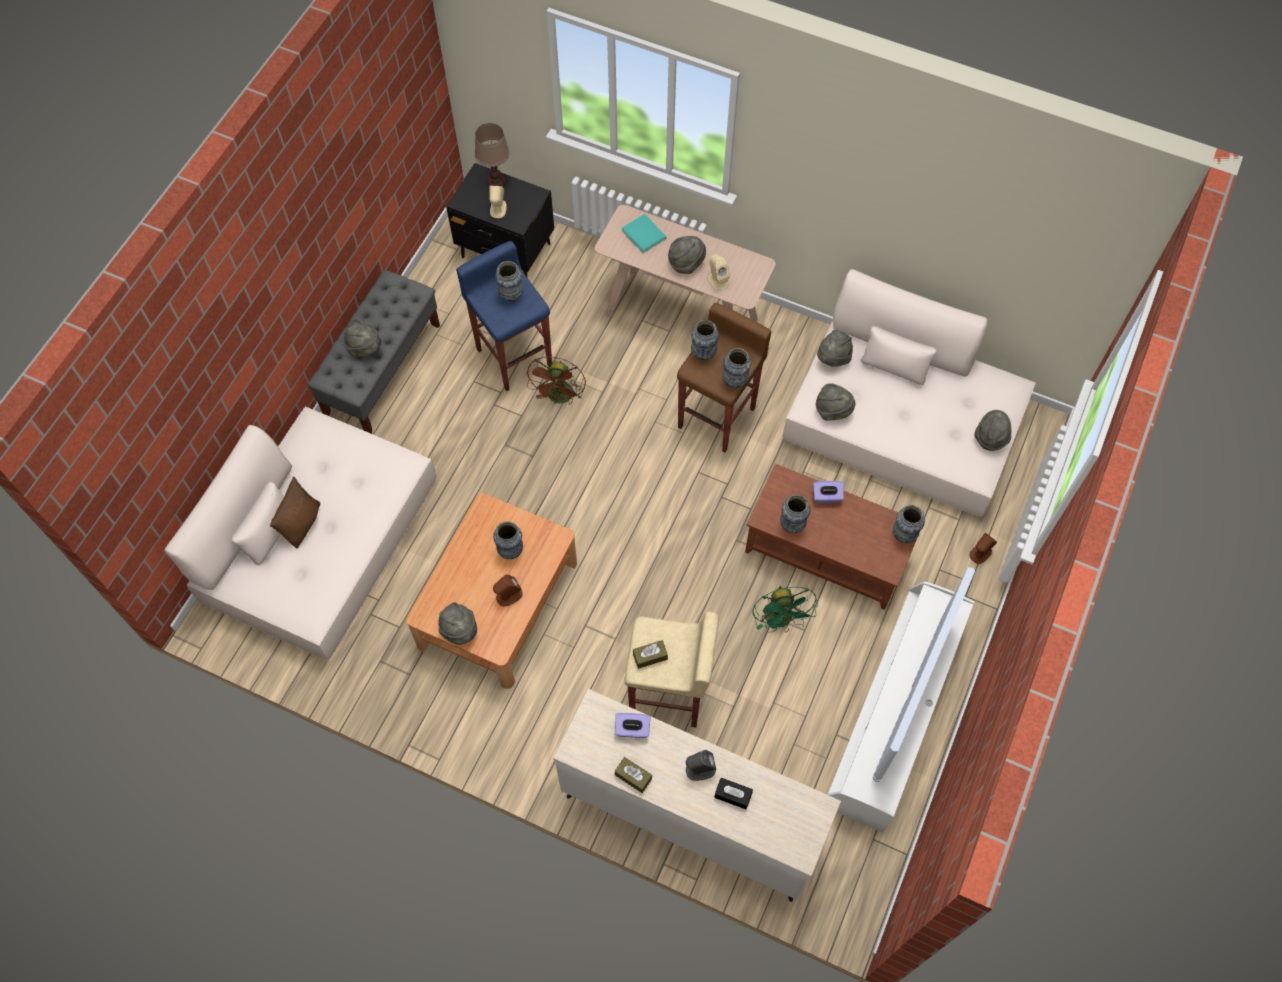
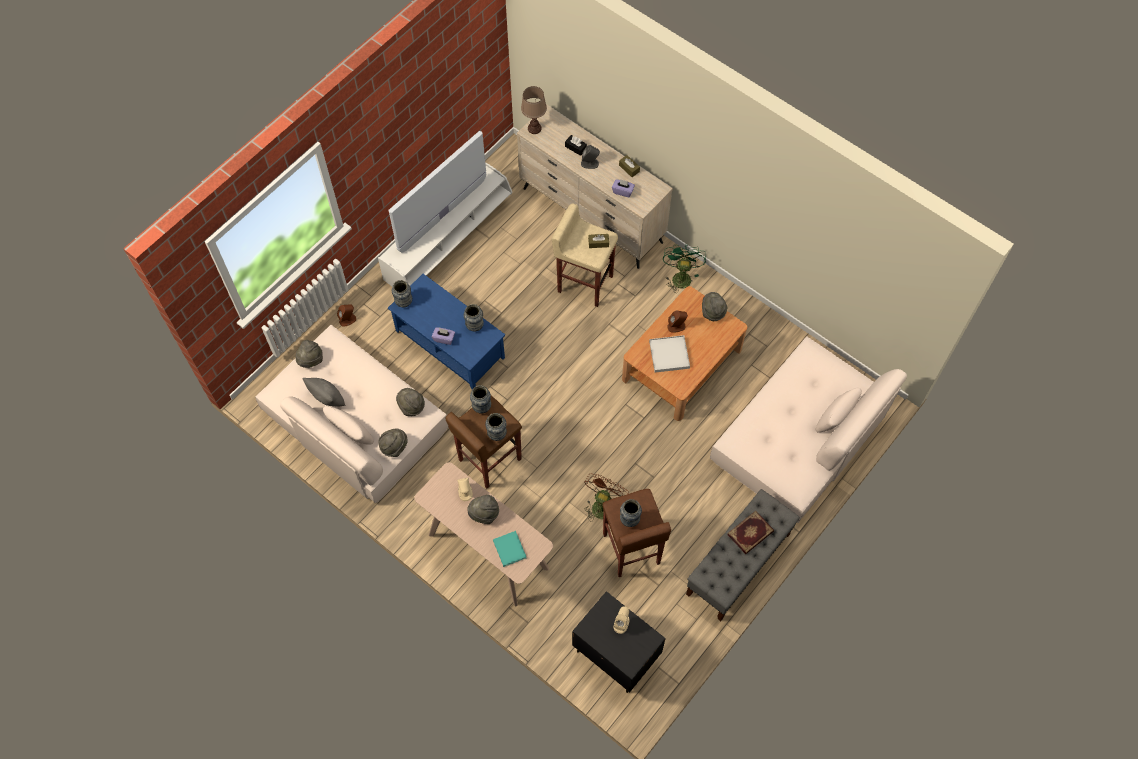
camera: 165 degrees left, 0 degrees up
brown pillow [270,477,320,549] -> none
grey hat [344,319,381,357] -> book [727,511,774,554]
blue stool [456,241,552,391] -> brown stool [602,489,671,577]
brown table lamp [475,123,510,186] -> brown table lamp moved to [521,86,547,134]
vase [493,521,523,559] -> white tray [649,335,690,373]
brown coffee table [745,464,917,610] -> blue coffee table [388,274,505,389]
green fan [753,586,818,633] -> green fan moved to [663,244,706,291]
none -> grey pillow [302,378,346,406]

